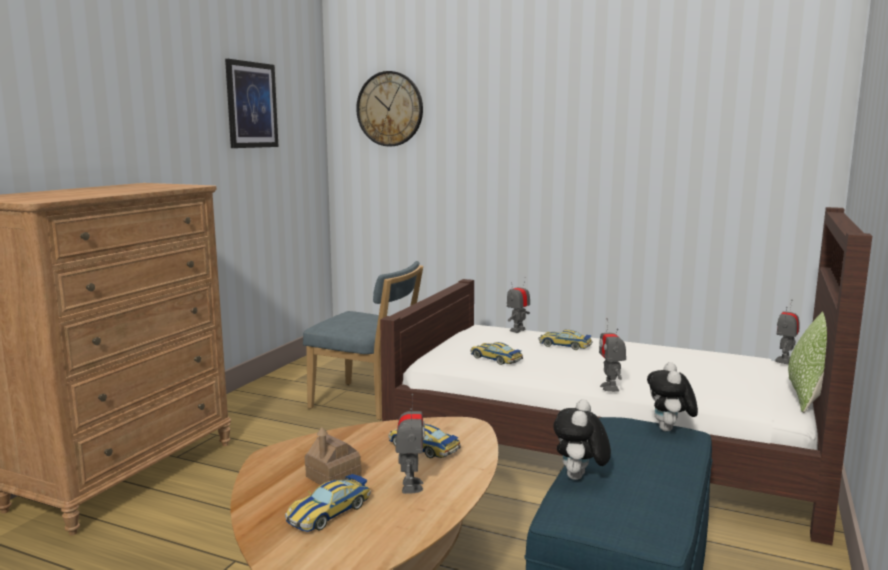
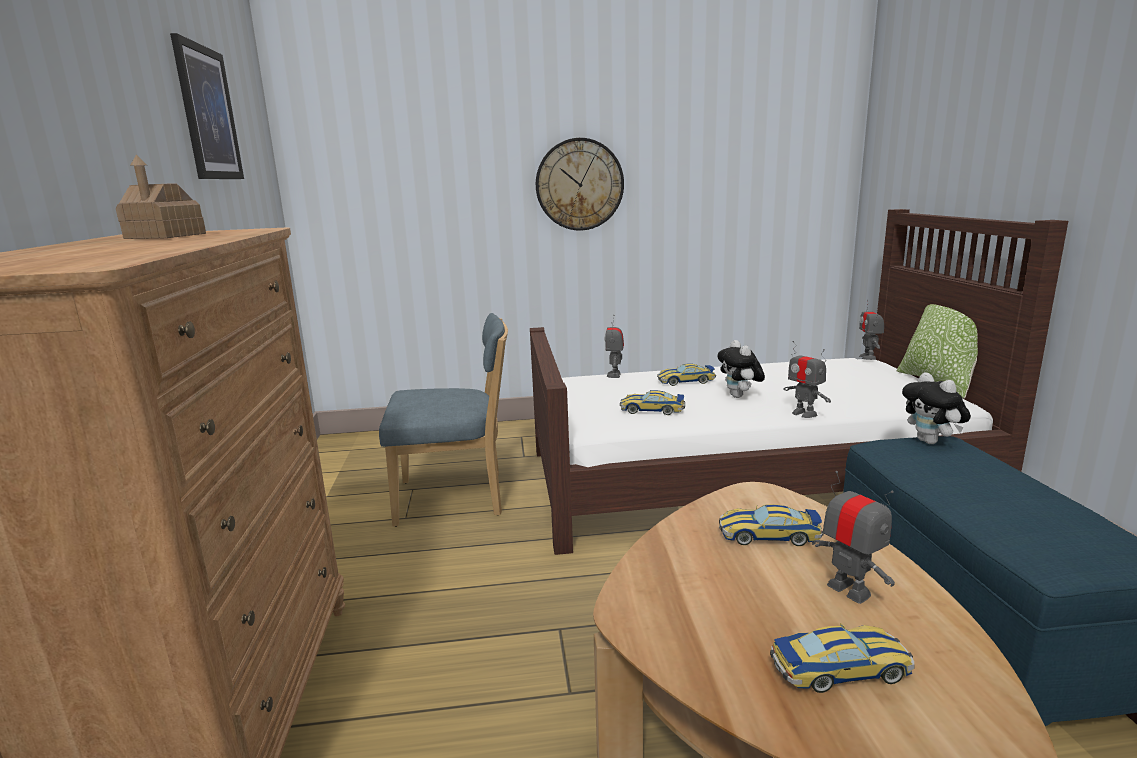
camera: 30 degrees left, 5 degrees up
toy car [285,474,371,532] -> toy car turned 105 degrees counterclockwise [770,623,914,693]
toy house [305,427,362,485] -> toy house moved to [116,155,206,239]
wall clock [356,71,423,147] -> wall clock moved to [536,138,624,231]
plush toy [553,399,611,480] -> plush toy moved to [718,340,765,398]

